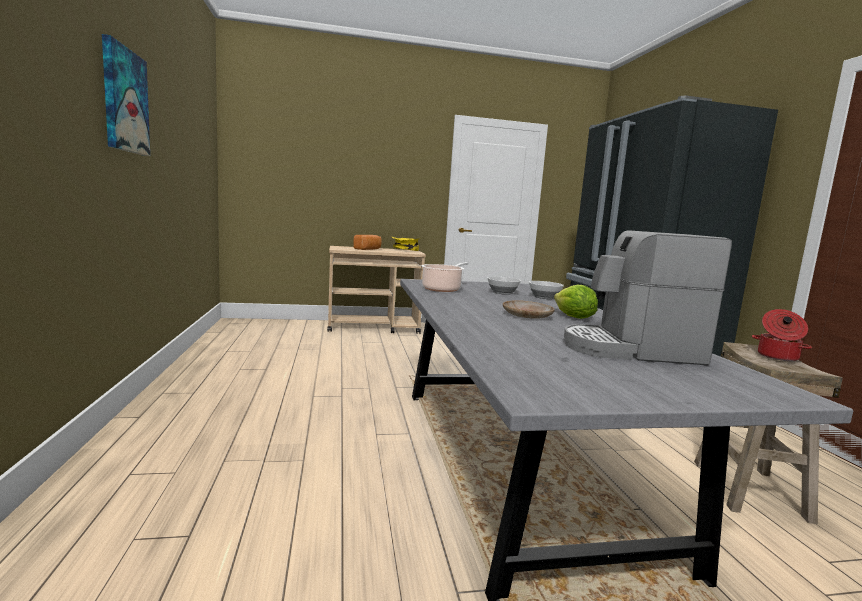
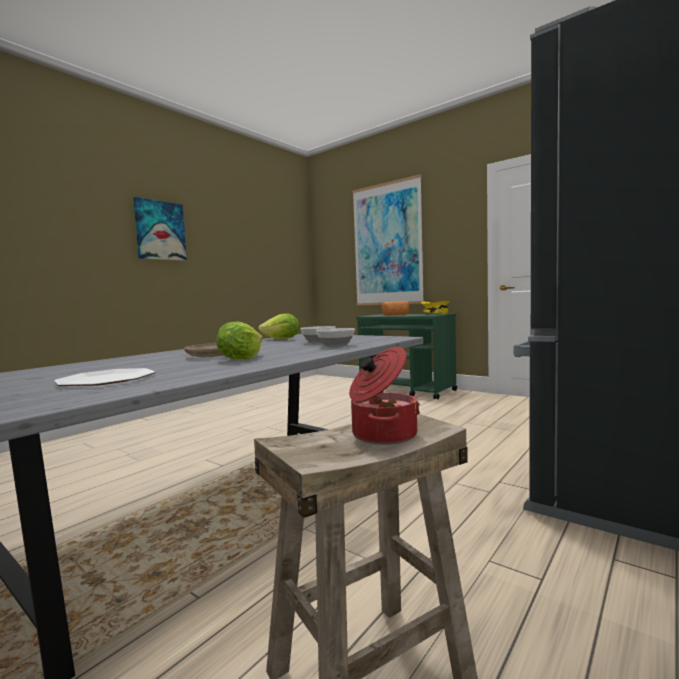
camera: 50 degrees right, 5 degrees down
beige cart [327,246,426,334] -> green cart [356,313,457,399]
cooking pot [421,262,469,292] -> lettuce [258,313,299,339]
coffee machine [564,230,732,365] -> plate [54,368,155,386]
none -> picture [352,174,424,305]

